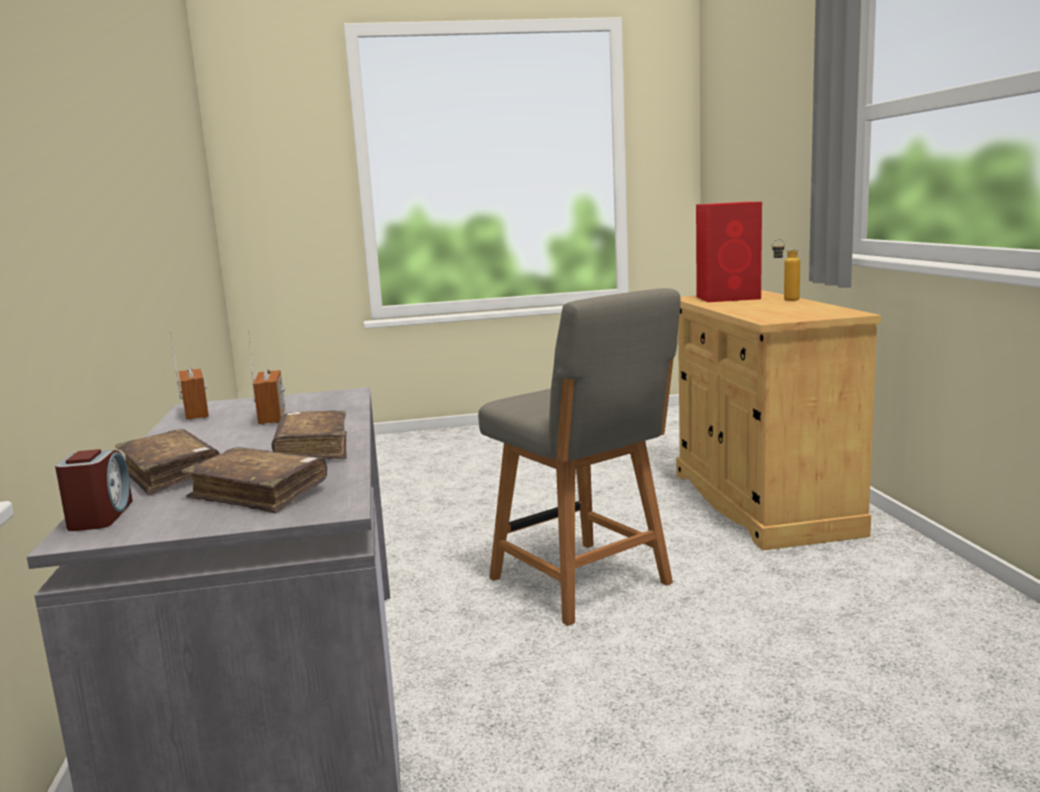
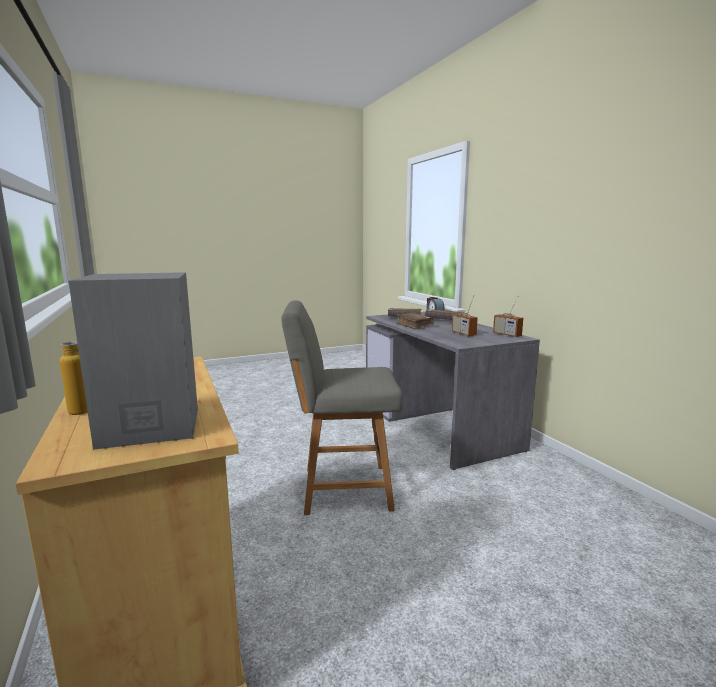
camera: 165 degrees right, 0 degrees up
grey chair [478,288,681,626] -> grey chair turned 45 degrees counterclockwise [281,300,403,515]
red speaker [696,202,762,302] -> grey speaker [68,272,198,450]

